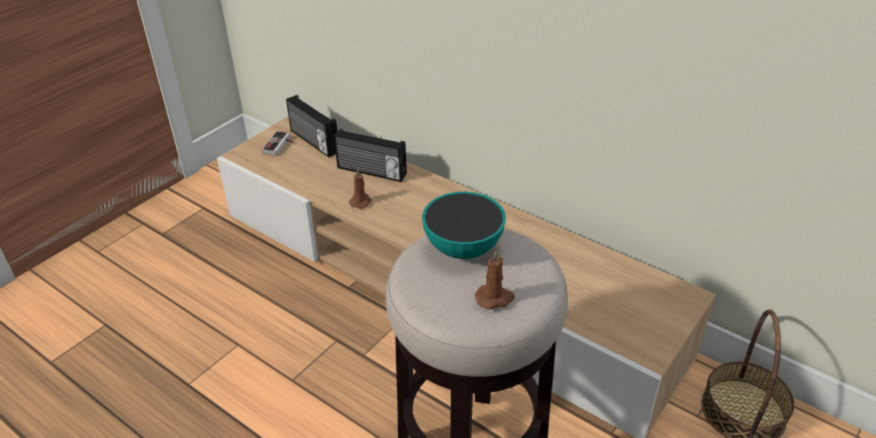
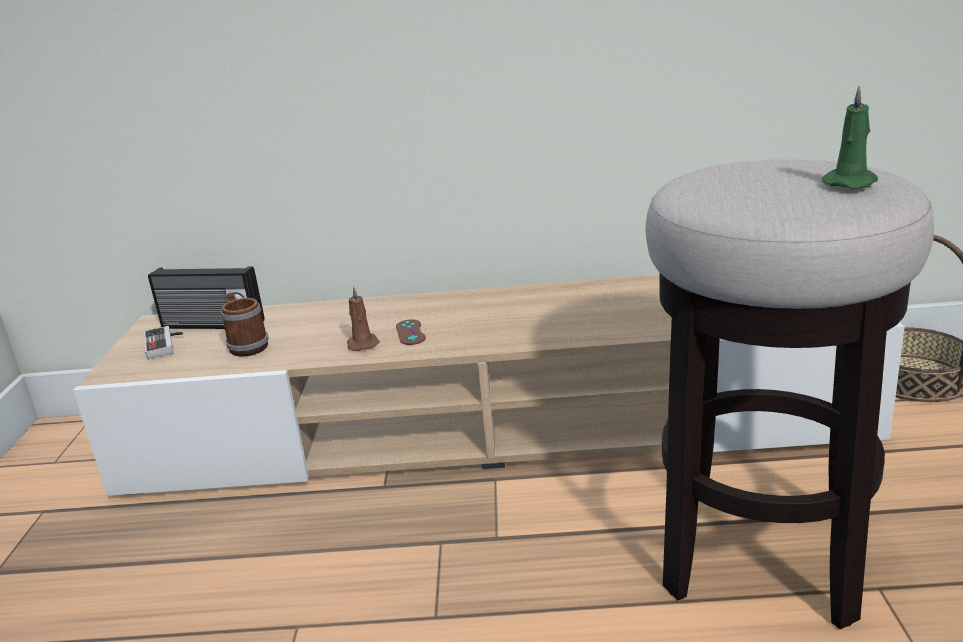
camera: 35 degrees left, 15 degrees down
radio [334,129,407,182] -> none
bowl [422,192,506,259] -> none
brown candle [475,250,515,309] -> green candle [822,85,878,189]
none -> mug [221,292,269,357]
none -> brown game controller [396,319,426,345]

